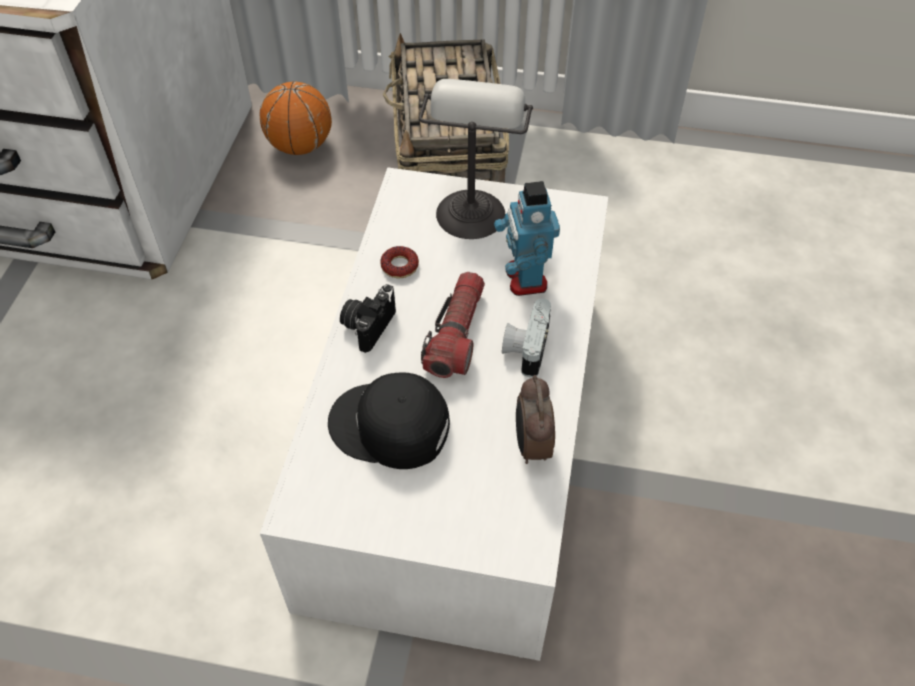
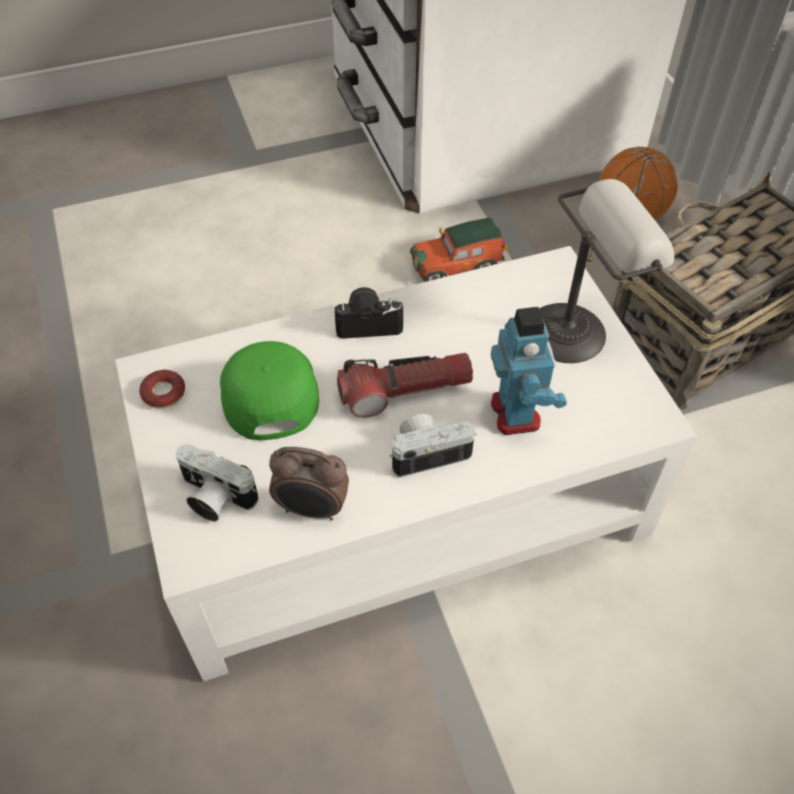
camera: 60 degrees right, 0 degrees up
black cap [328,372,450,469] -> green cap [220,341,319,440]
donut [380,246,419,278] -> donut moved to [139,370,185,409]
toy robot [494,181,560,296] -> toy robot turned 120 degrees clockwise [491,307,567,435]
alarm clock [516,375,555,464] -> alarm clock turned 135 degrees counterclockwise [269,447,349,521]
none -> camera [176,444,259,522]
none -> toy car [410,217,508,282]

